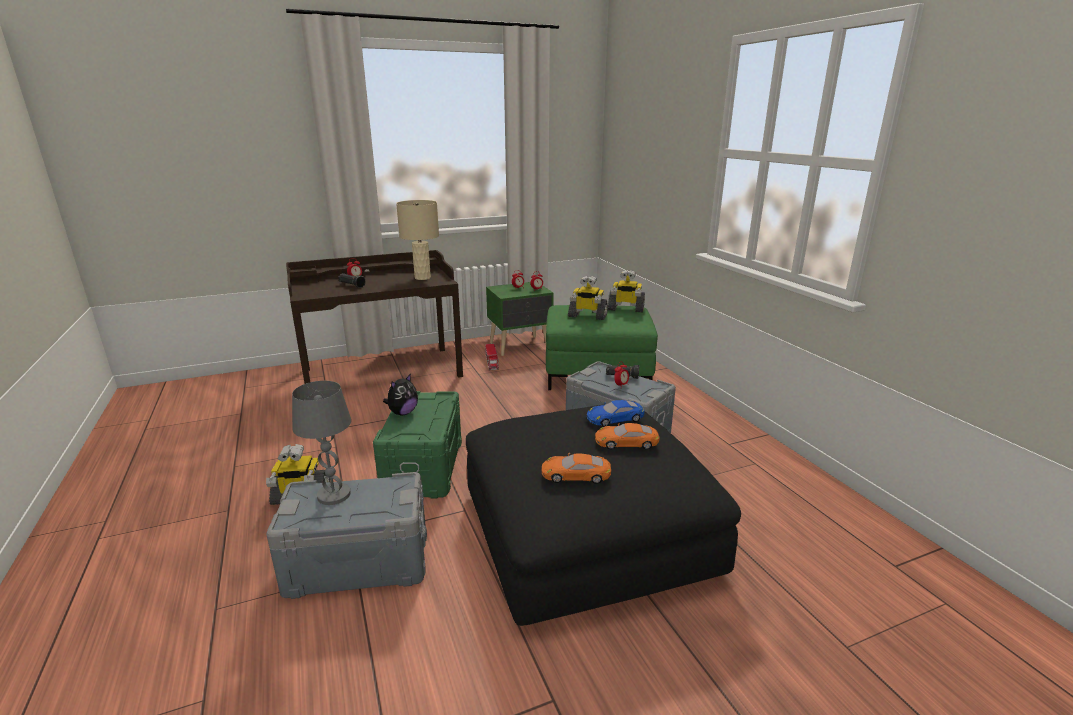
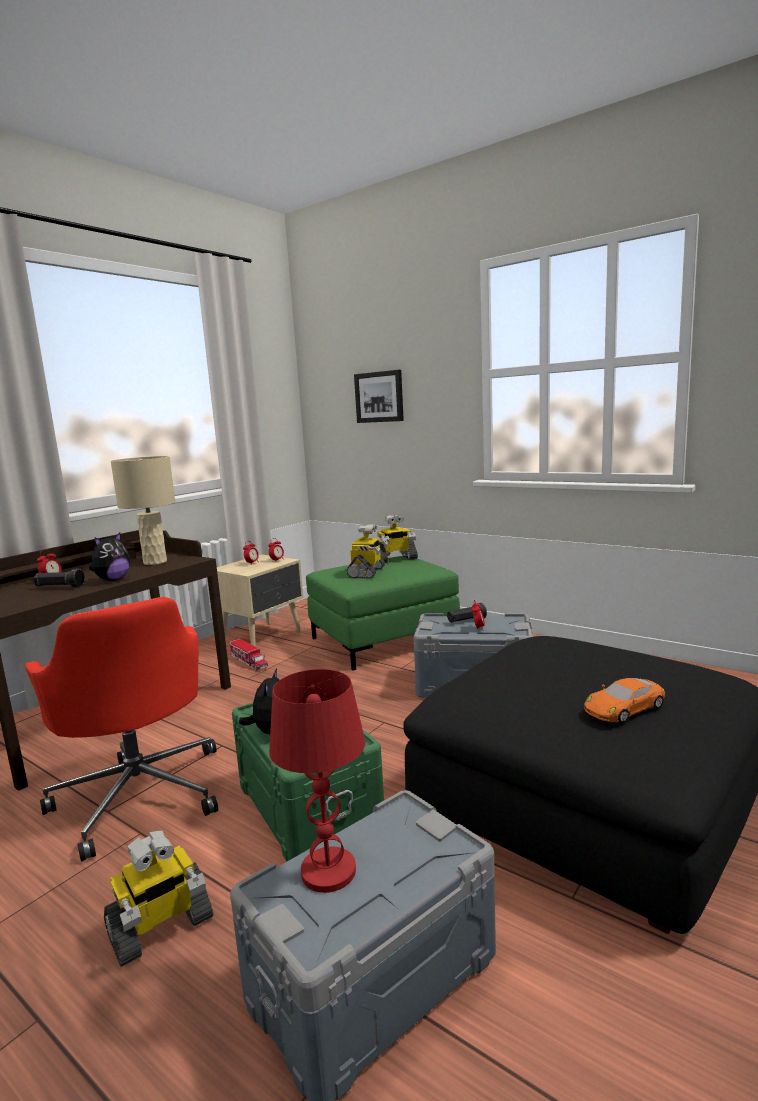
camera: 30 degrees left, 10 degrees down
grey table lamp [292,381,351,505] -> red table lamp [269,669,365,893]
green nightstand [486,282,554,356] -> beige nightstand [217,554,303,647]
toy robot [568,276,608,320] -> toy robot turned 60 degrees counterclockwise [346,524,388,579]
blue toy car [587,400,645,427] -> none
orange toy car [595,423,660,450] -> none
none -> red office chair [25,597,218,862]
none -> plush toy [89,532,130,581]
none -> picture [354,370,404,423]

